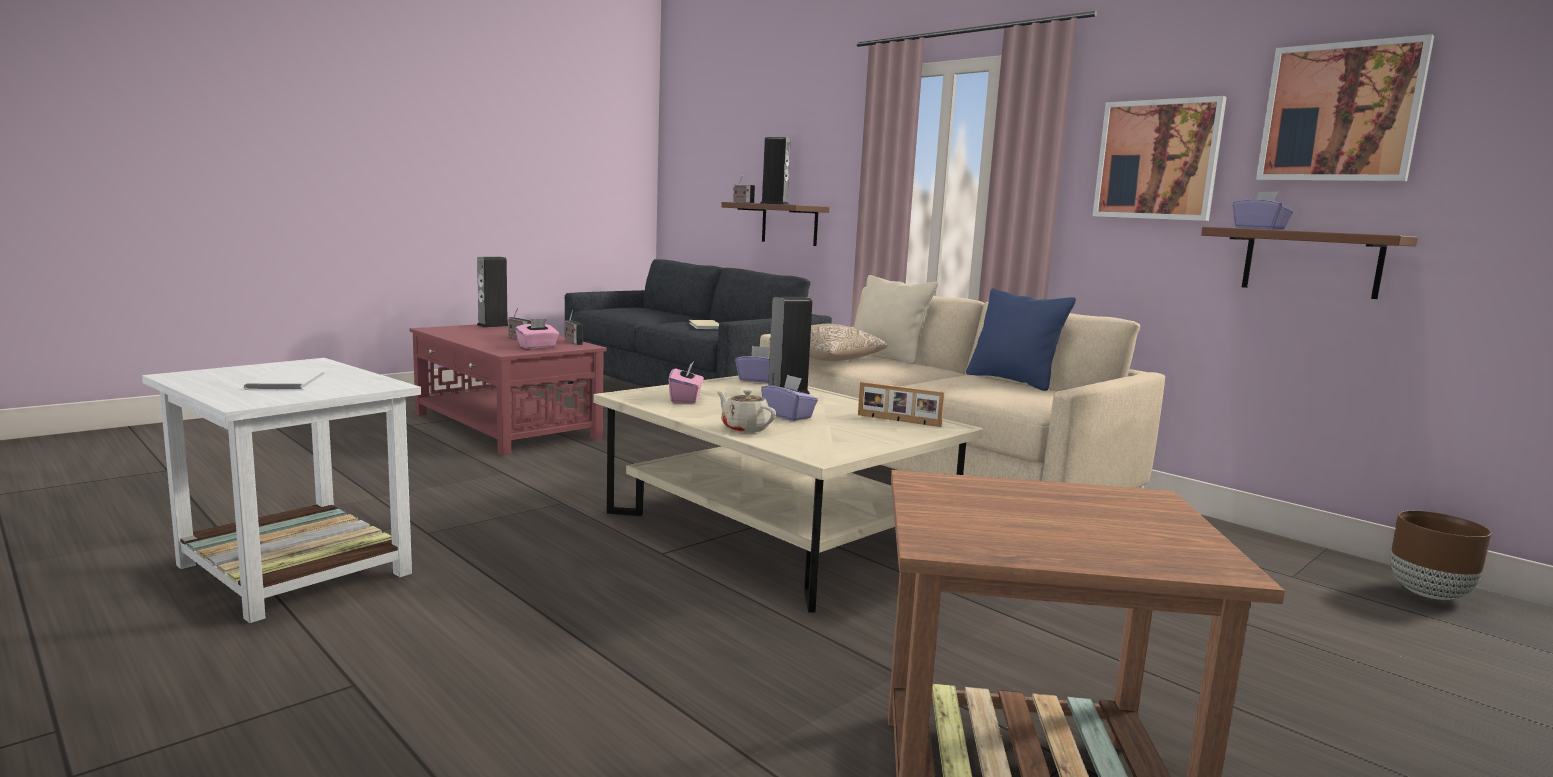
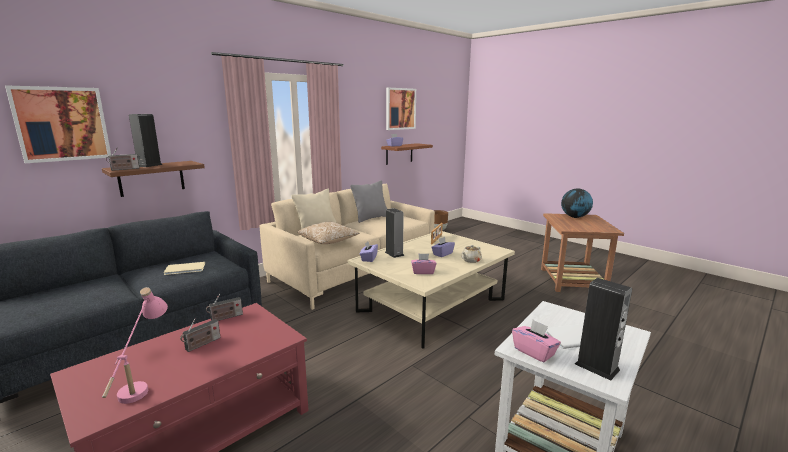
camera: 90 degrees left, 5 degrees up
speaker [477,257,508,328] -> speaker moved to [575,278,632,381]
pink tissue box [515,319,559,349] -> pink tissue box moved to [512,320,561,362]
blue pillow [966,288,1076,391] -> grey pillow [350,180,387,223]
picture [1092,96,1227,221] -> picture moved to [5,85,111,163]
none -> pink table lamp [102,287,168,404]
none -> globe [561,189,593,218]

